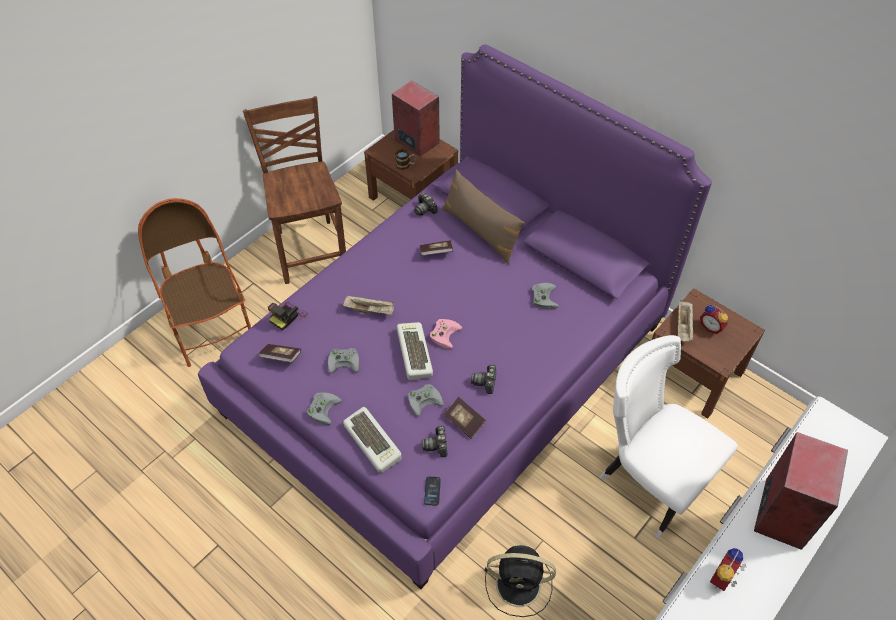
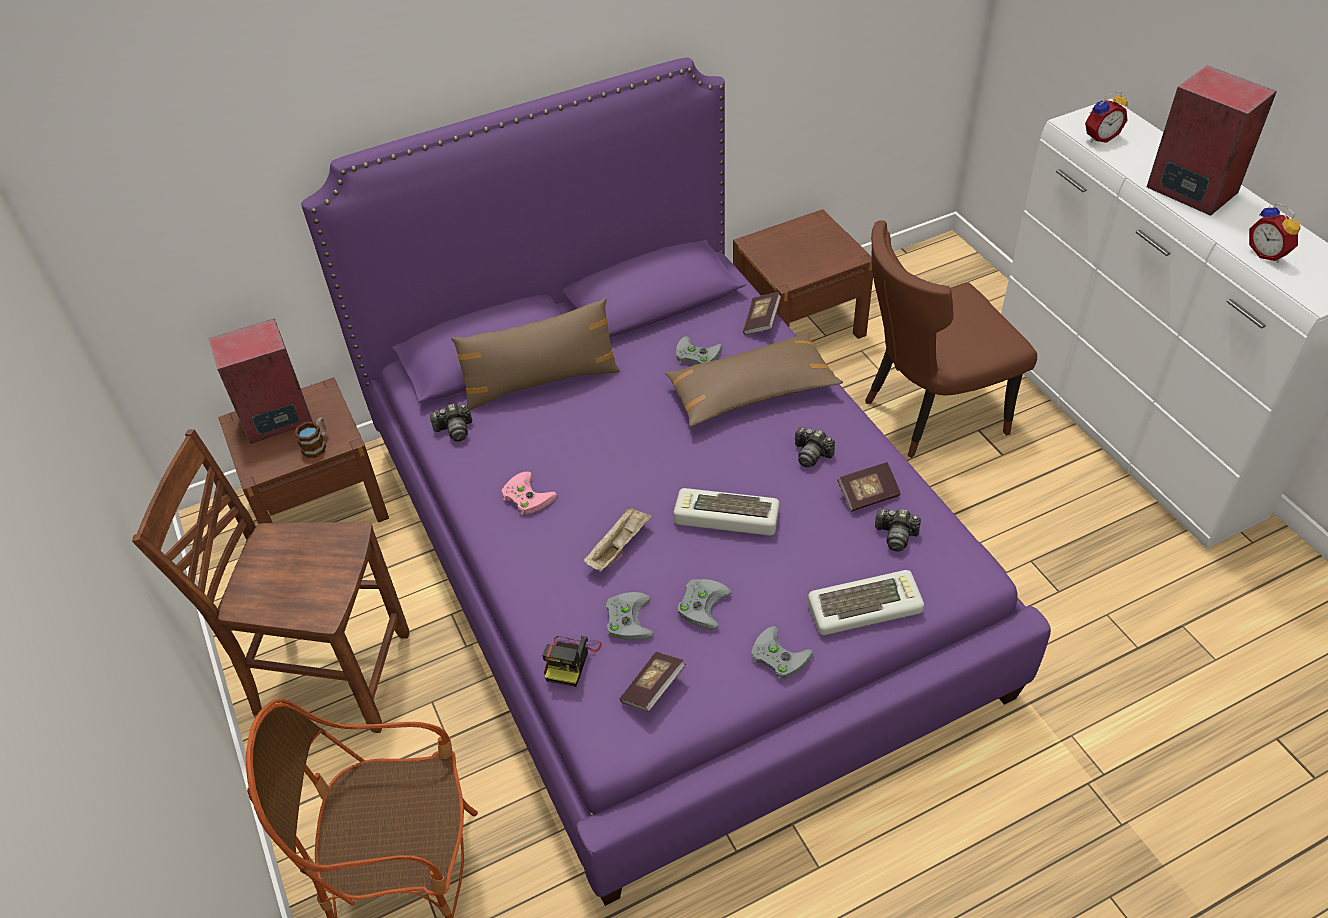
camera: 65 degrees left, 5 degrees down
camera [268,302,308,330] -> camera turned 45 degrees clockwise [542,636,602,687]
grey game controller [408,384,444,417] -> grey game controller moved to [606,592,654,641]
book [420,240,453,256] -> book moved to [743,292,781,335]
phone [424,477,441,506] -> none
pink game controller [430,319,462,349] -> pink game controller moved to [501,472,557,515]
black fan [485,545,556,617] -> none
white chair [600,335,738,539] -> brown chair [865,220,1037,458]
beige tray [678,301,693,341] -> none
alarm clock [700,305,728,334] -> alarm clock moved to [1085,91,1128,143]
none -> brown pillow [665,332,843,427]

